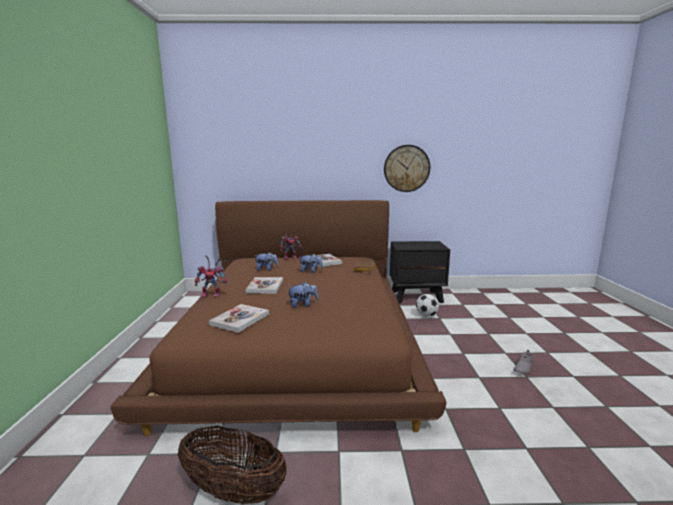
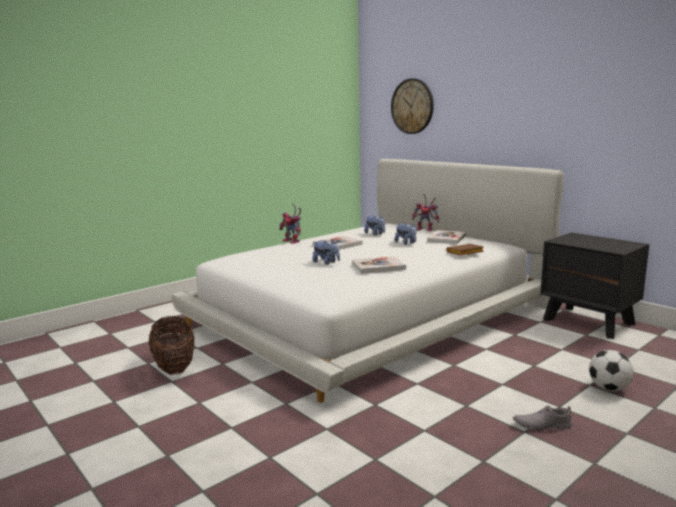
camera: 50 degrees right, 0 degrees up
brown bed [110,200,446,437] -> white bed [171,159,564,403]
book [209,304,269,333] -> book moved to [352,256,406,274]
wall clock [384,145,430,192] -> wall clock moved to [391,78,434,134]
football [416,294,439,317] -> football moved to [589,350,634,391]

